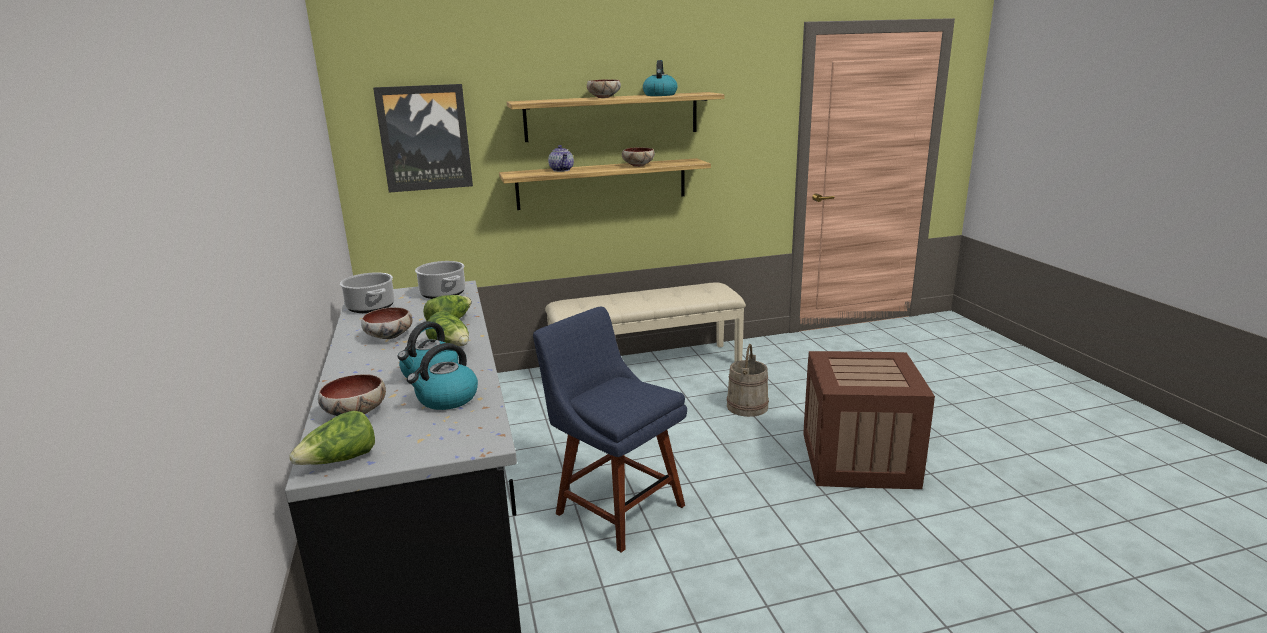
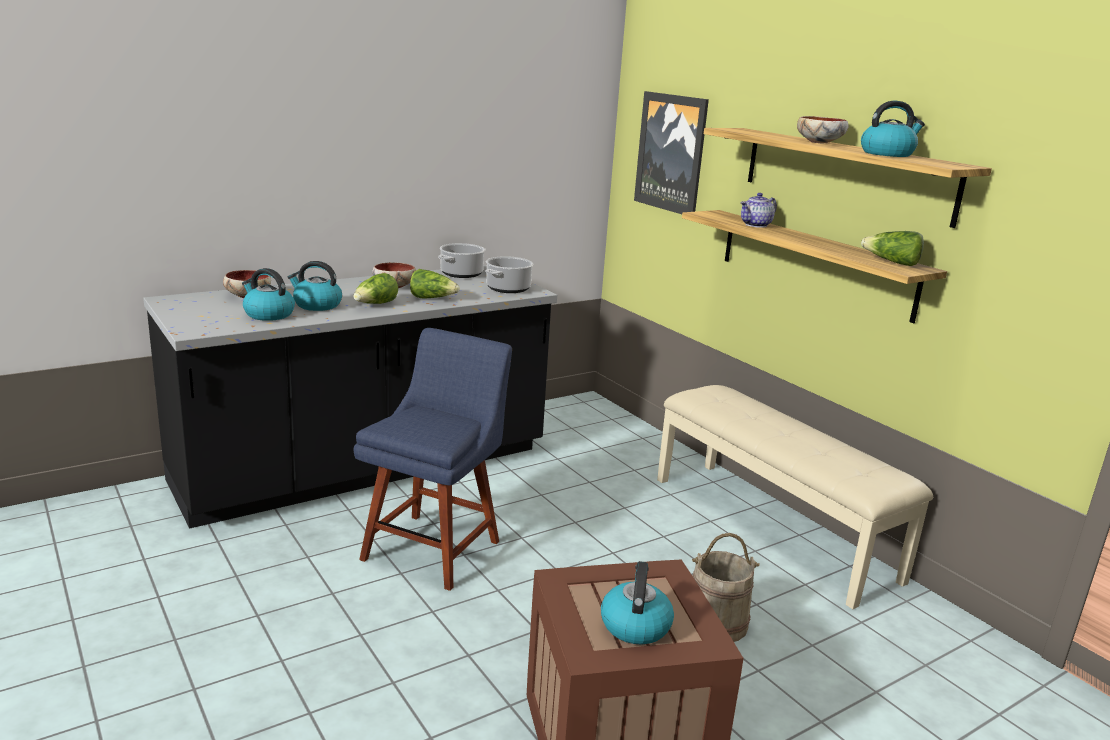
camera: 70 degrees right, 0 degrees up
lettuce [289,411,375,465] -> lettuce moved to [861,231,924,266]
bowl [622,148,655,167] -> none
none -> kettle [601,561,674,644]

